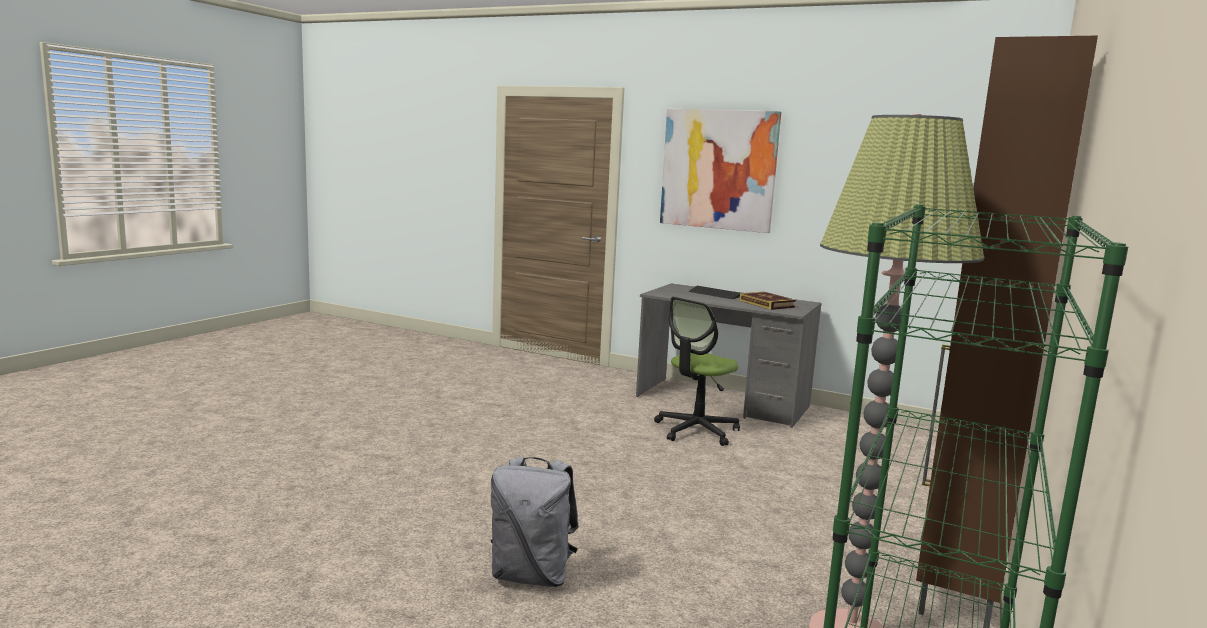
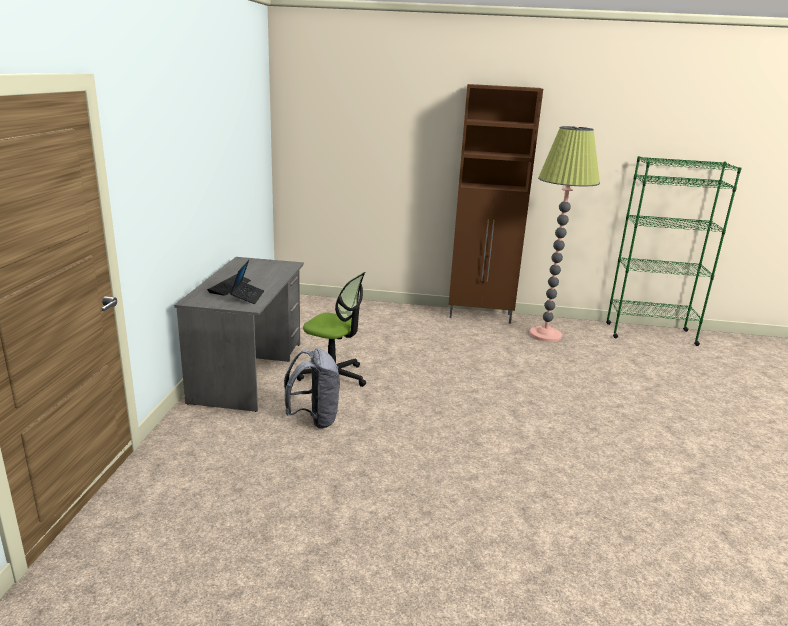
camera: 110 degrees left, 10 degrees up
grey backpack [491,457,579,587] -> grey backpack moved to [284,348,340,429]
picture [660,109,781,233] -> none
book [739,292,796,310] -> none
none -> laptop [230,260,264,304]

